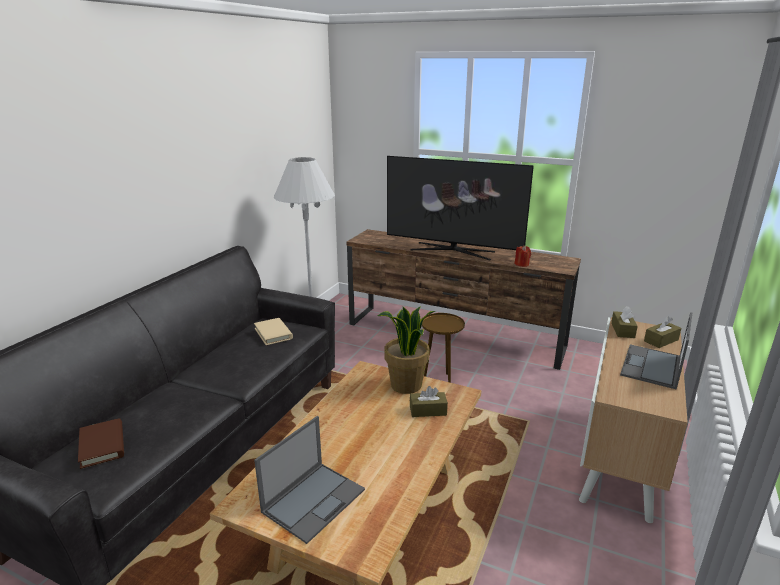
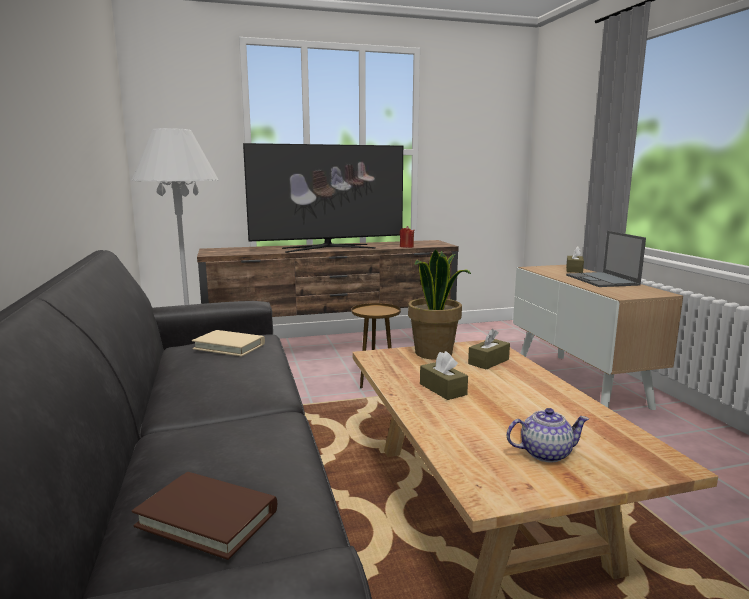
camera: 40 degrees left, 10 degrees down
laptop [254,416,365,544] -> teapot [507,408,589,463]
brown tissue box [611,306,638,338] -> brown tissue box moved to [420,351,468,400]

